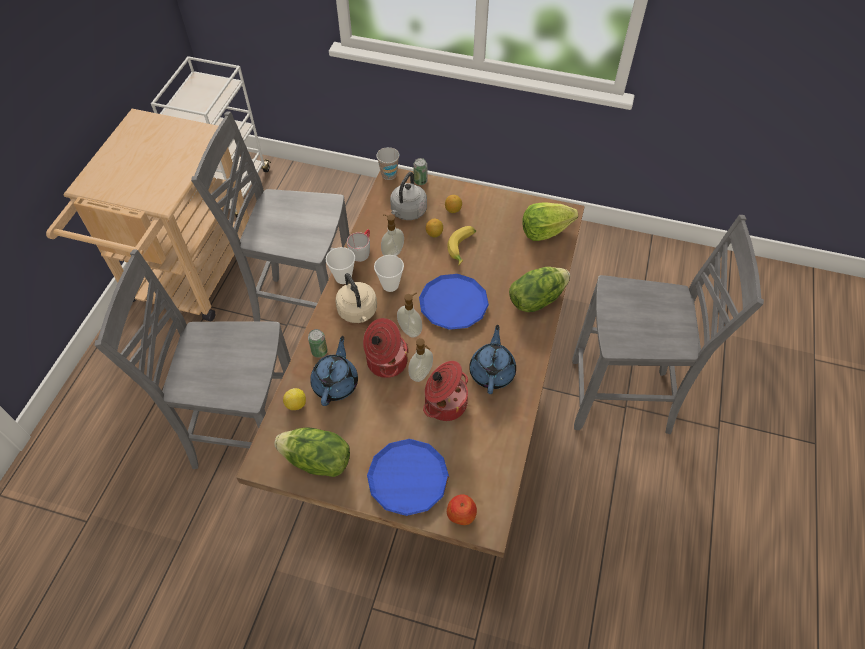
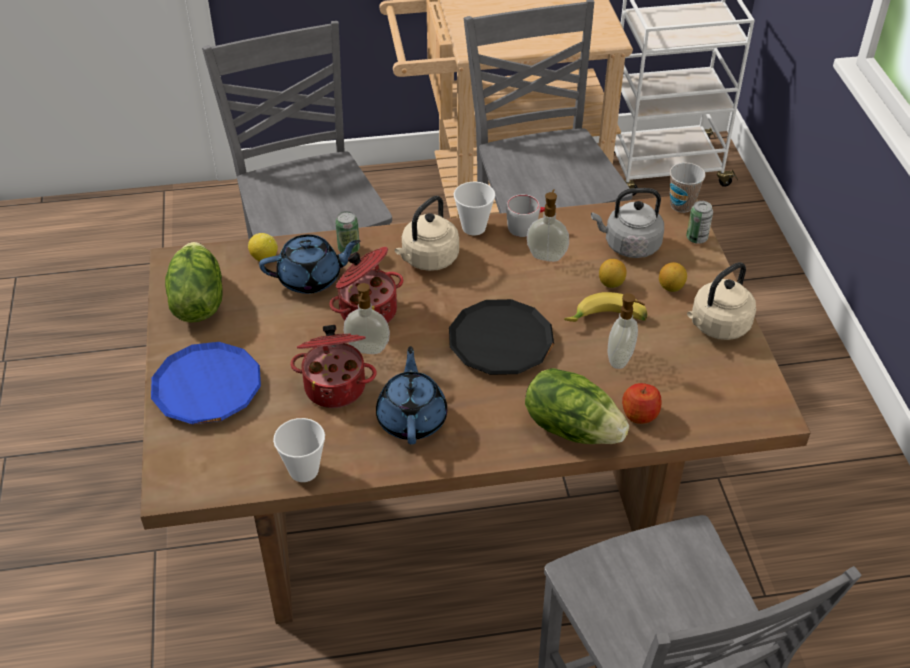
camera: 65 degrees right, 10 degrees down
cup [374,255,404,292] -> cup moved to [273,418,325,482]
soap dispenser [397,292,422,338] -> soap dispenser moved to [608,293,645,369]
blue plate [419,274,489,330] -> black plate [449,299,554,375]
apple [447,494,477,525] -> apple moved to [622,383,661,424]
blue teapot [469,325,516,394] -> blue teapot turned 75 degrees counterclockwise [376,346,447,445]
lettuce [522,202,578,241] -> none
none -> beige kettle [687,262,756,340]

